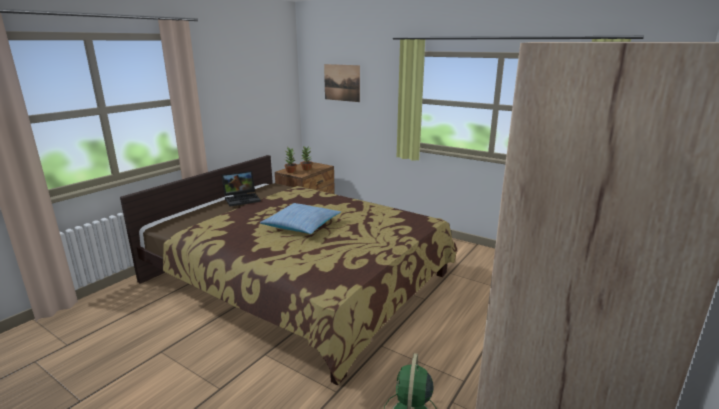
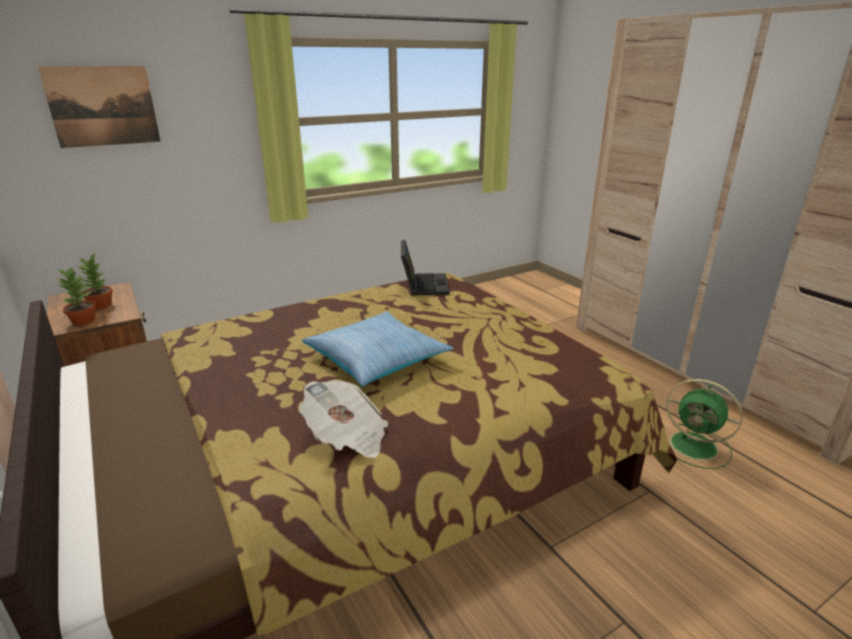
camera: 65 degrees left, 5 degrees up
laptop [221,171,261,207] -> laptop moved to [401,240,449,295]
none -> newspaper [299,380,388,458]

